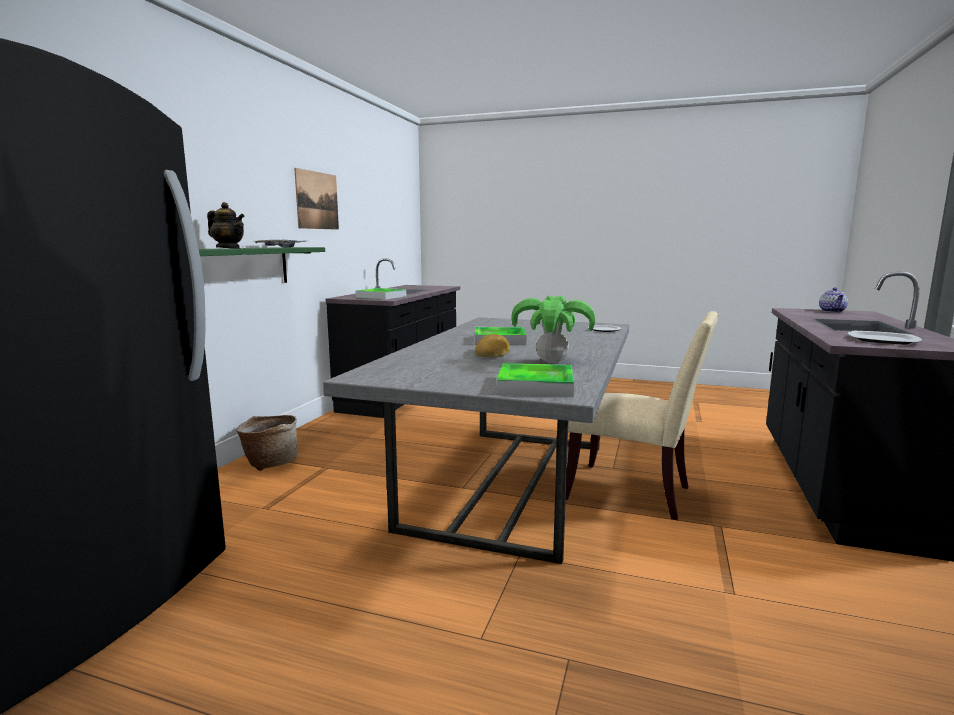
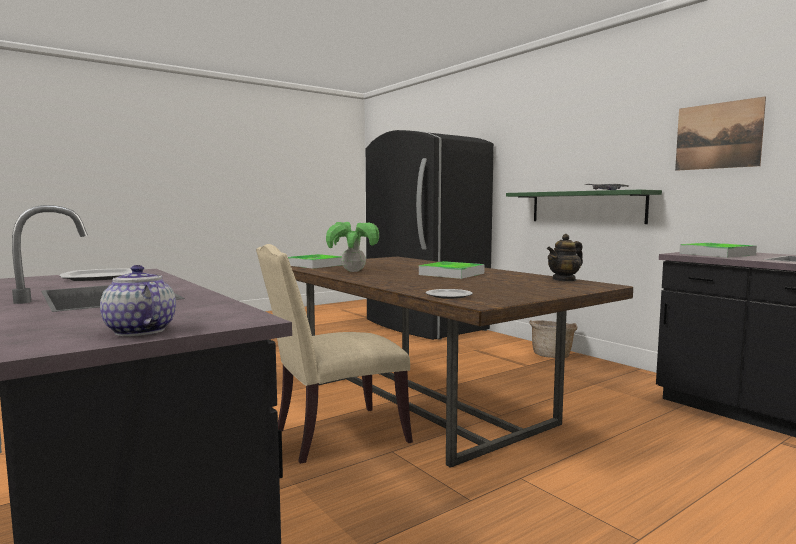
camera: 125 degrees right, 5 degrees down
teapot [207,202,245,249] -> teapot moved to [547,234,583,282]
grey dining table [323,317,629,564] -> brown dining table [291,257,633,468]
bread [475,334,510,358] -> none

